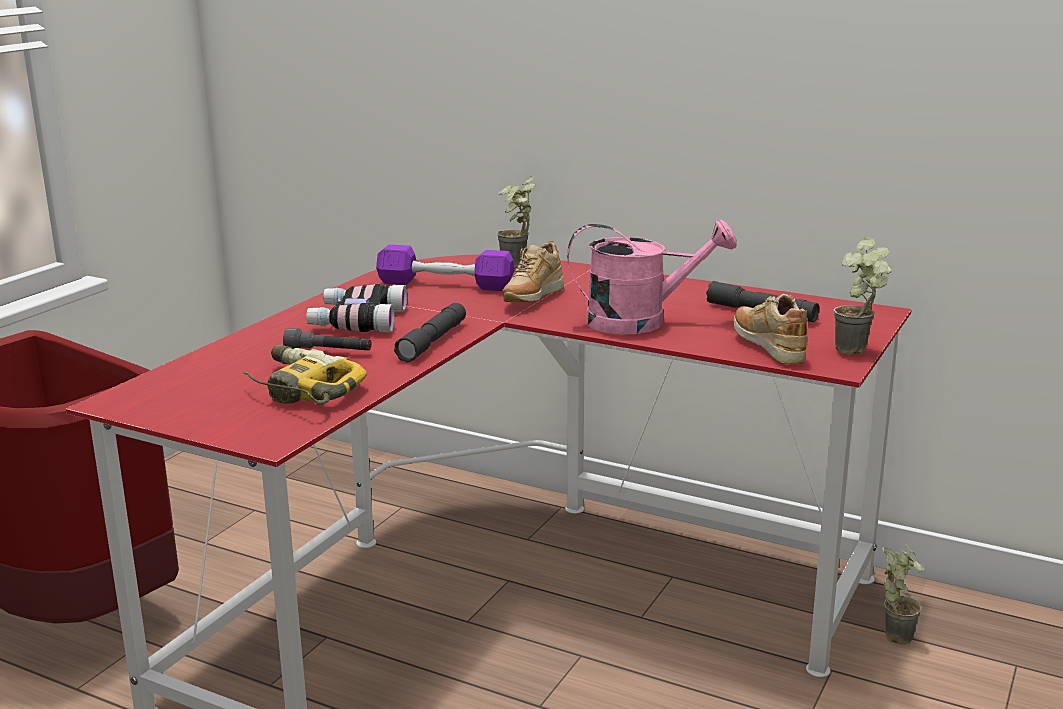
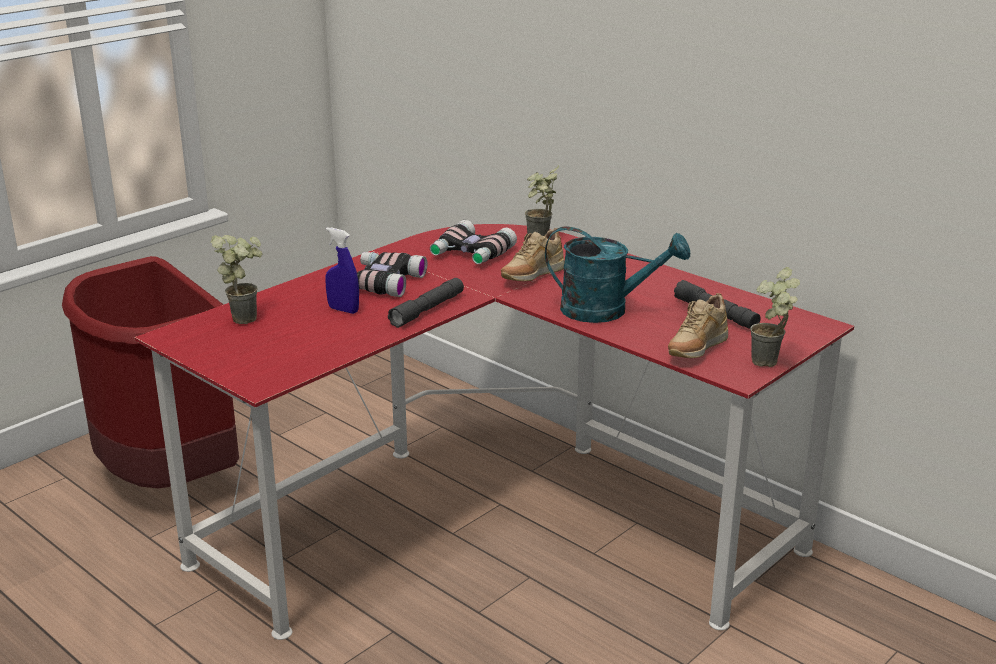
camera: 15 degrees right, 5 degrees up
power drill [243,345,367,405] -> none
grey flashlight [283,328,372,350] -> blue spray bottle [325,227,359,314]
purple dumbbell [376,245,515,291] -> binoculars [430,220,517,264]
pink watering can [567,219,737,335] -> turquoise watering can [545,226,690,323]
beige shoe [733,294,808,364] -> beige shoe turned 135 degrees counterclockwise [668,293,728,358]
potted plant [882,544,925,645] -> potted plant moved to [210,235,263,324]

